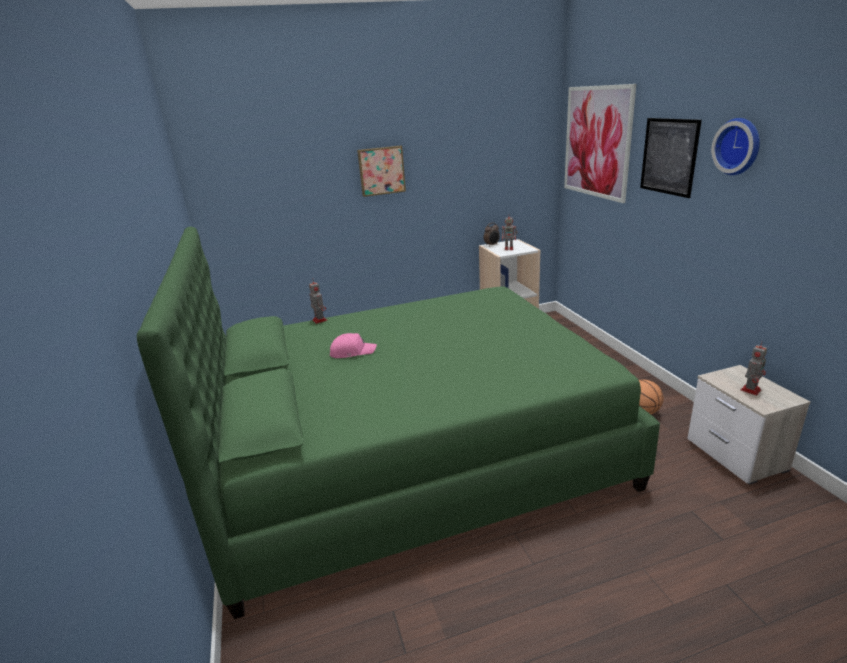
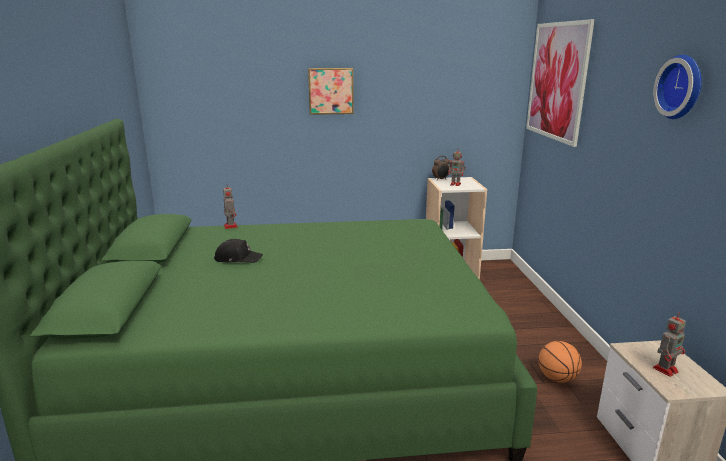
camera: 10 degrees right, 5 degrees down
pink cap [330,333,377,358] -> black cap [214,239,263,263]
picture [640,118,702,198] -> none

